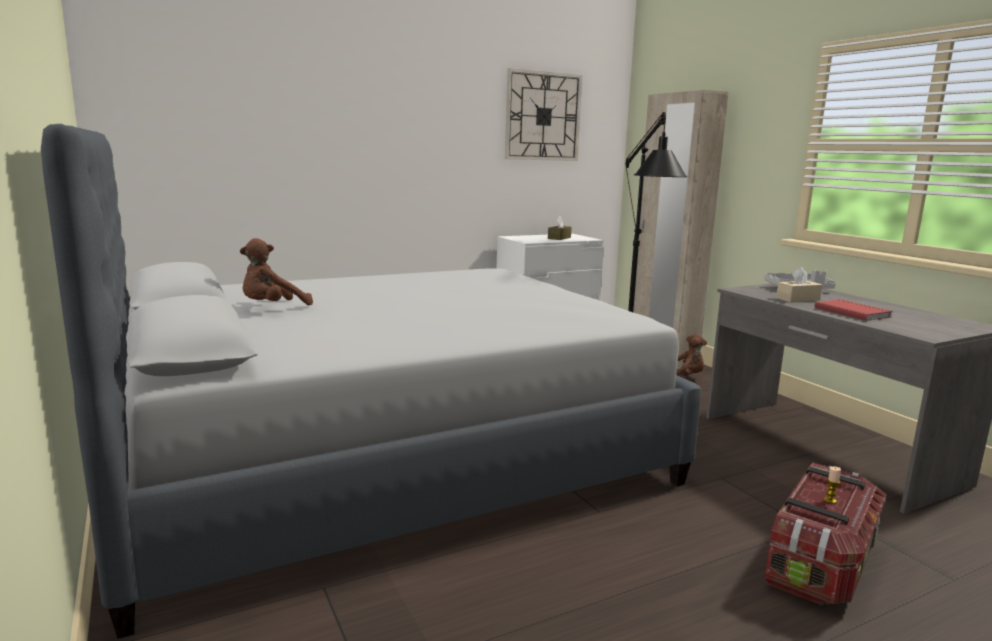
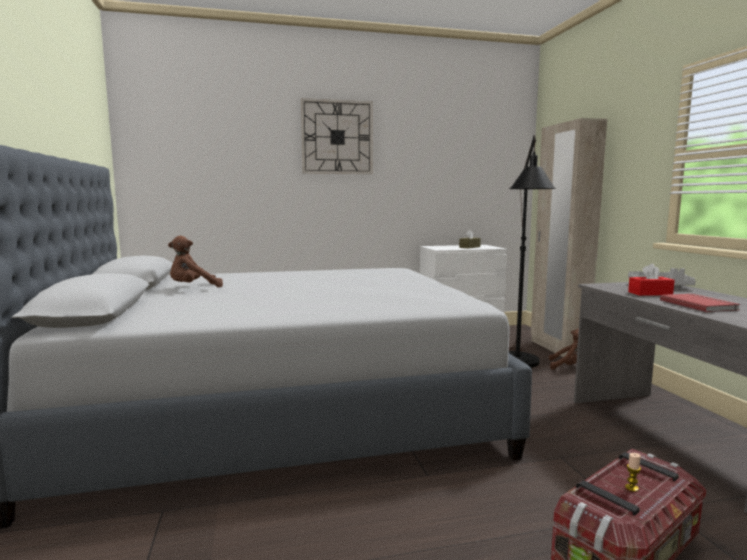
camera: 15 degrees right, 5 degrees down
wall clock [505,68,582,161] -> wall clock moved to [301,98,373,174]
beige tissue box [776,267,822,302] -> red tissue box [628,263,675,296]

